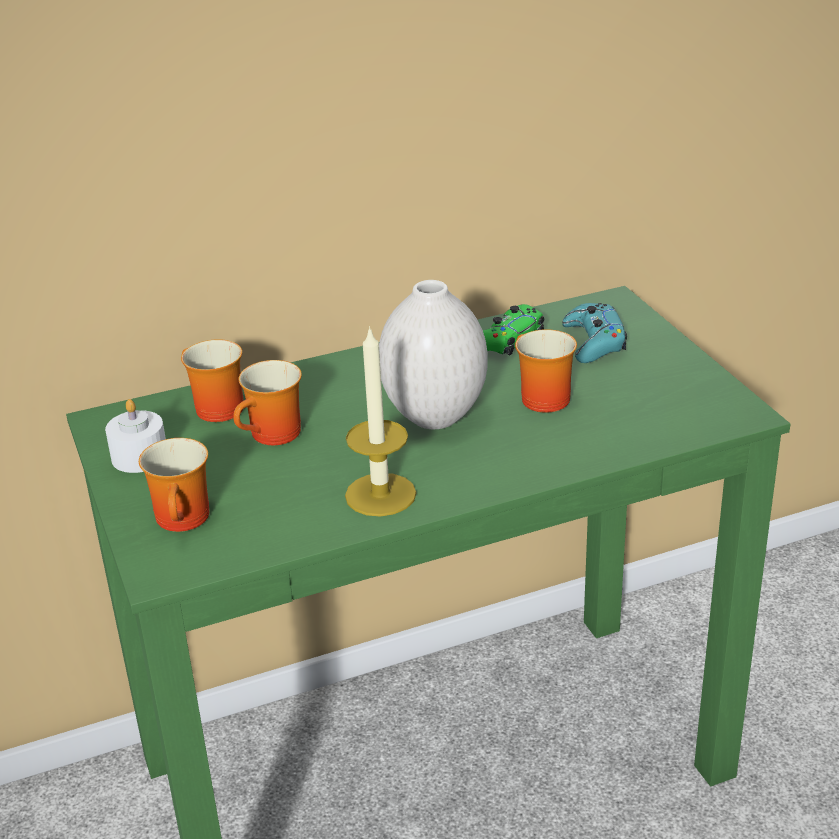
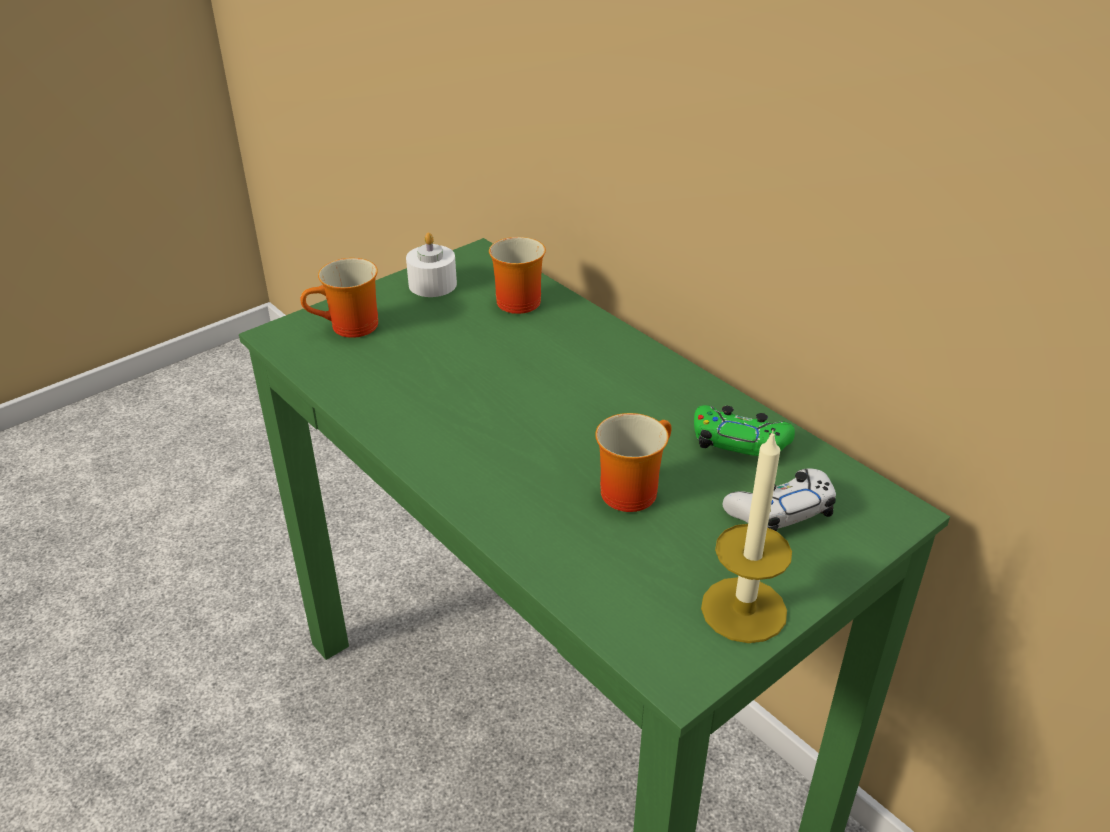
camera: 70 degrees right, 5 degrees up
mug [233,360,302,445] -> none
candle [345,326,416,517] -> candle moved to [701,429,792,643]
white vase [379,280,488,429] -> none
turquoise game controller [562,303,627,363] -> white game controller [723,468,836,531]

